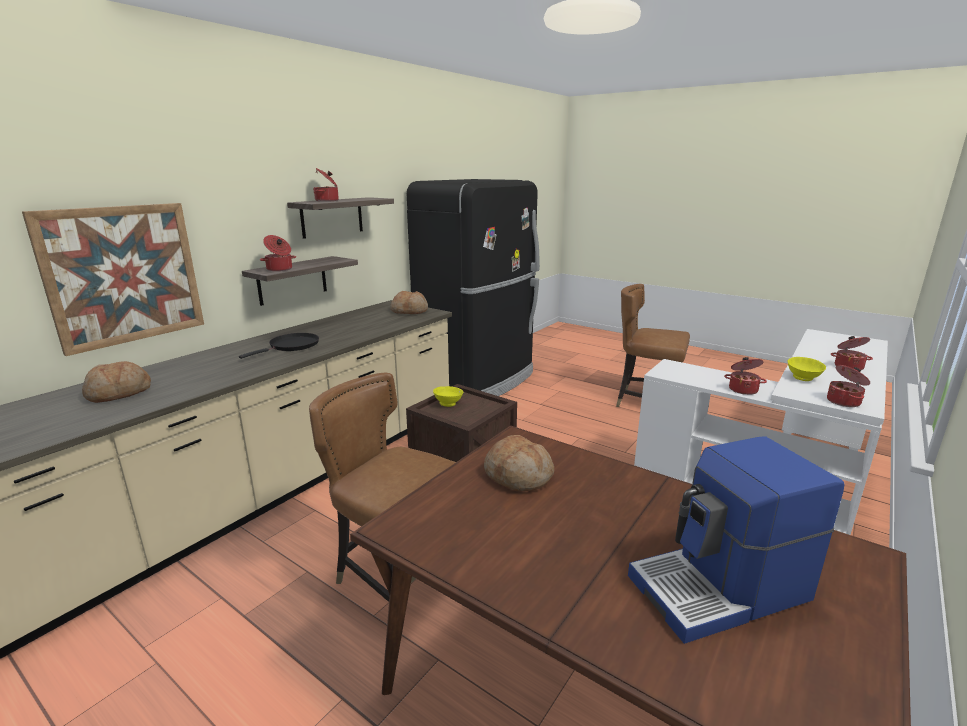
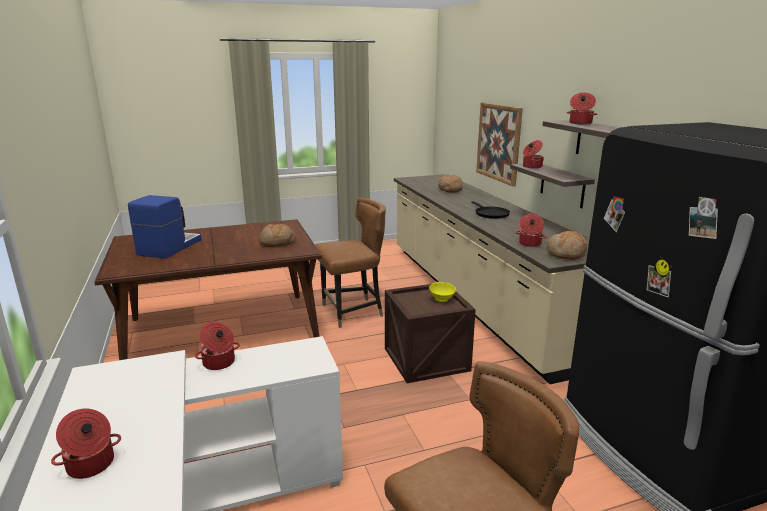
camera: 125 degrees right, 0 degrees up
yellow bowl [788,357,826,381] -> none
cooking pot [827,365,870,407] -> cooking pot moved to [516,214,546,247]

